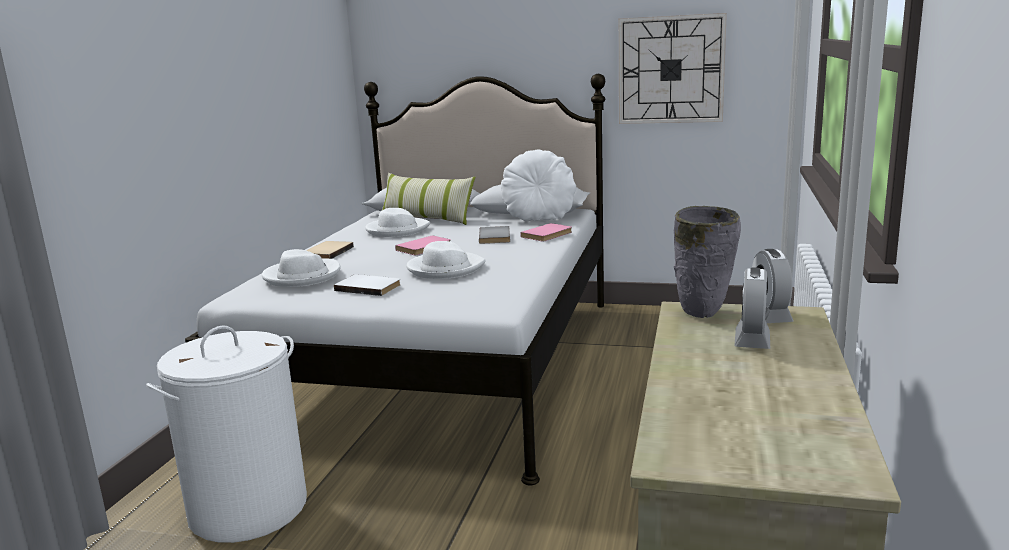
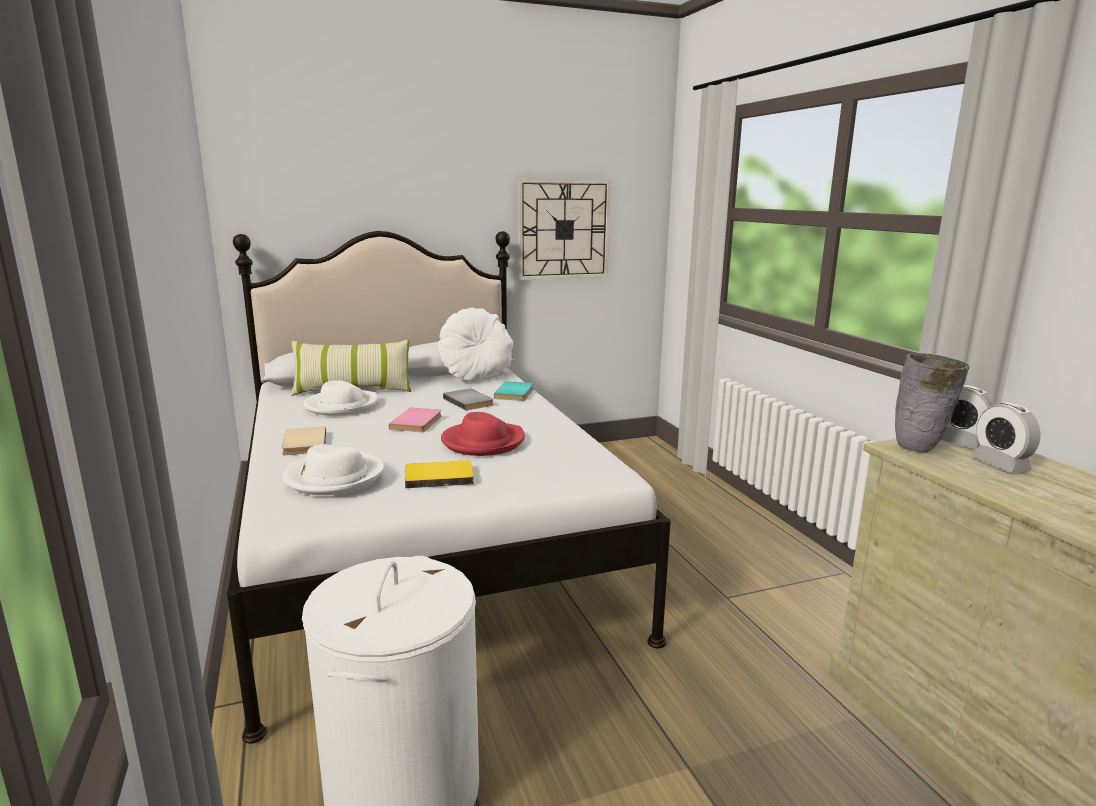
camera: 35 degrees left, 0 degrees up
white book [334,274,401,296] -> yellow book [405,461,474,488]
white hat [407,241,486,279] -> red hat [441,412,525,456]
pink book [520,223,572,241] -> turquoise book [494,381,534,401]

